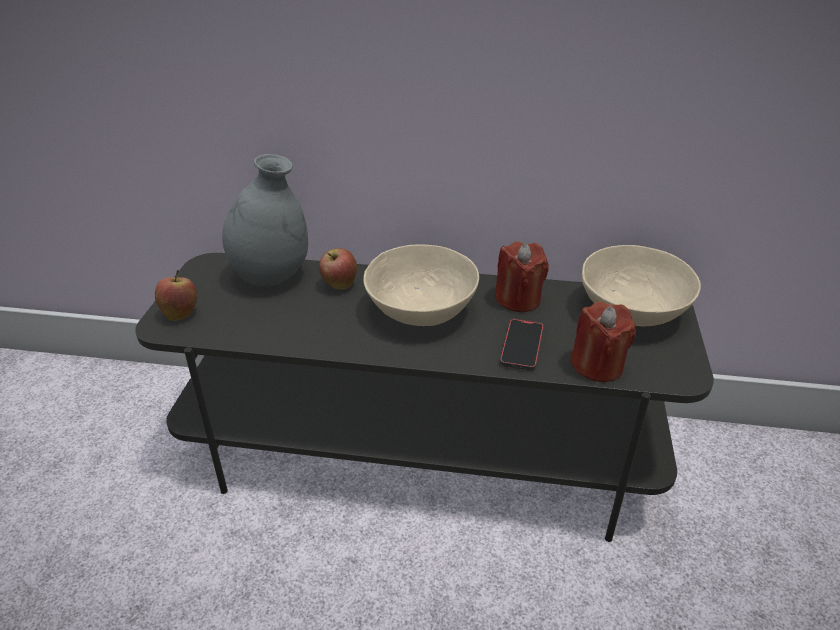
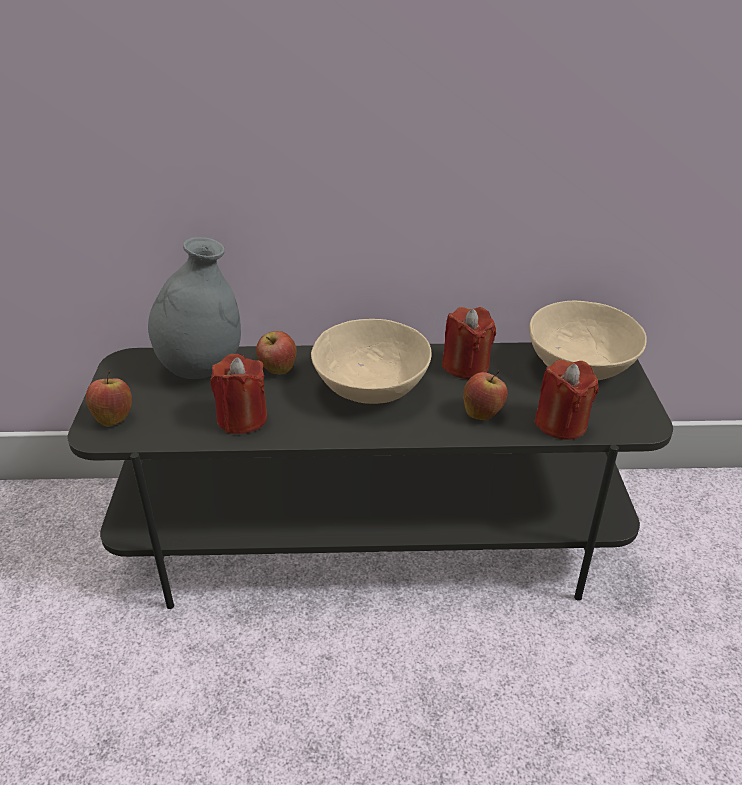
camera: 10 degrees left, 0 degrees up
phone [500,319,544,371] -> apple [463,371,508,420]
none -> red candle [210,354,267,434]

